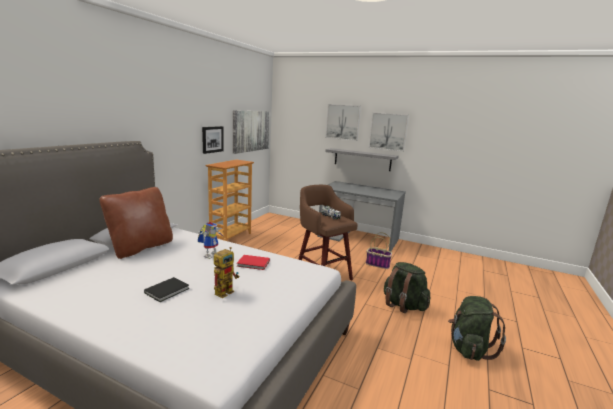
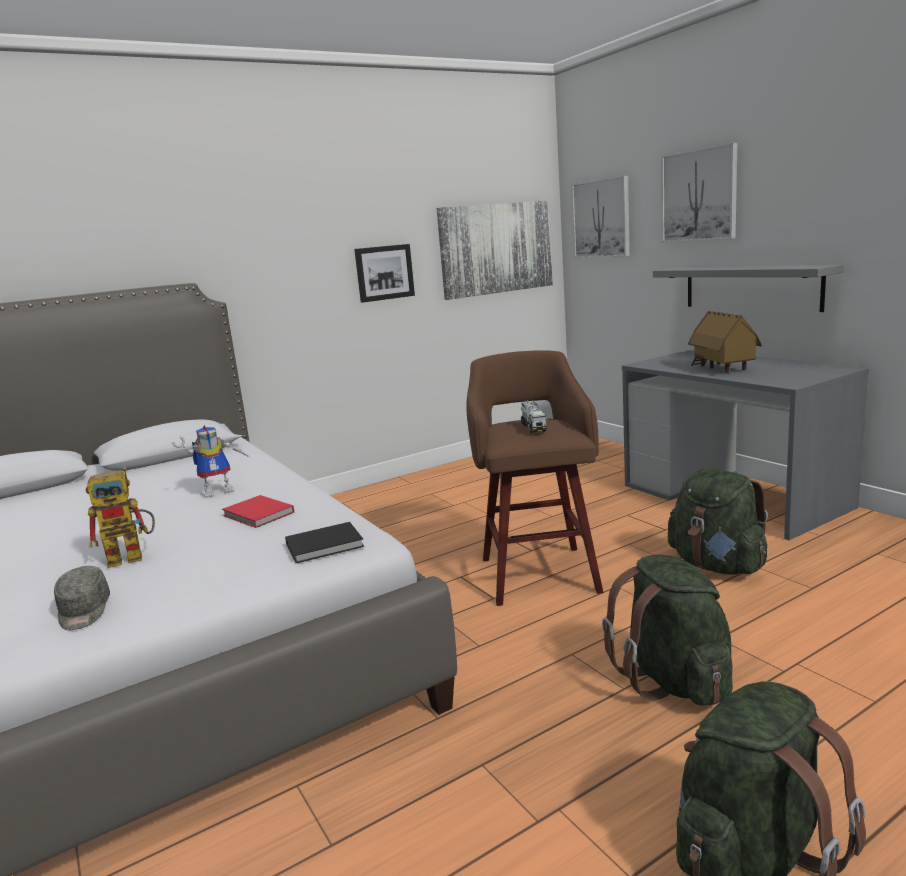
camera: 35 degrees right, 0 degrees up
brown pillow [99,187,173,259] -> none
black book [144,277,189,302] -> black book moved to [285,522,364,563]
bookcase [205,159,254,241] -> none
basket [366,233,392,269] -> green backpack [668,468,768,575]
picture [369,113,409,152] -> picture moved to [571,175,630,258]
none -> grey cap [54,566,110,630]
none -> toy house [688,311,762,373]

